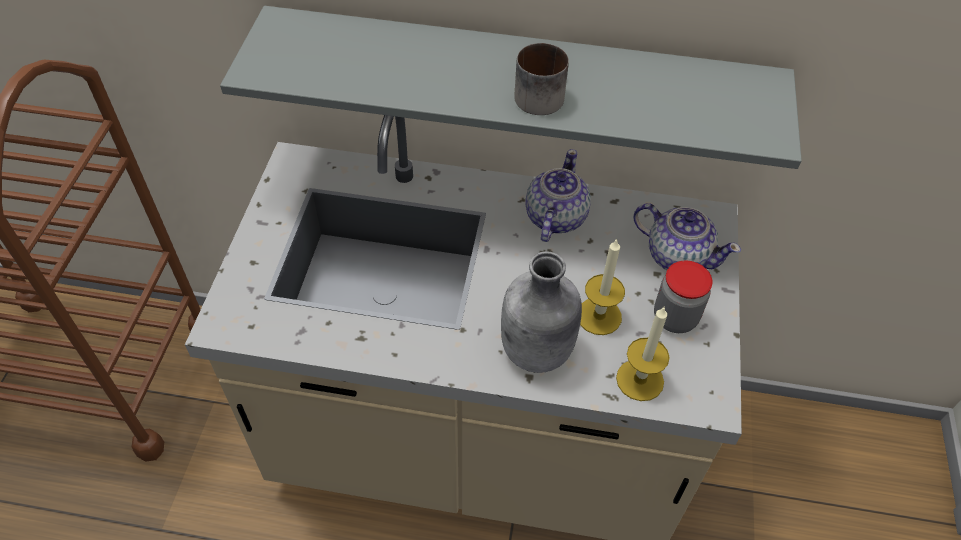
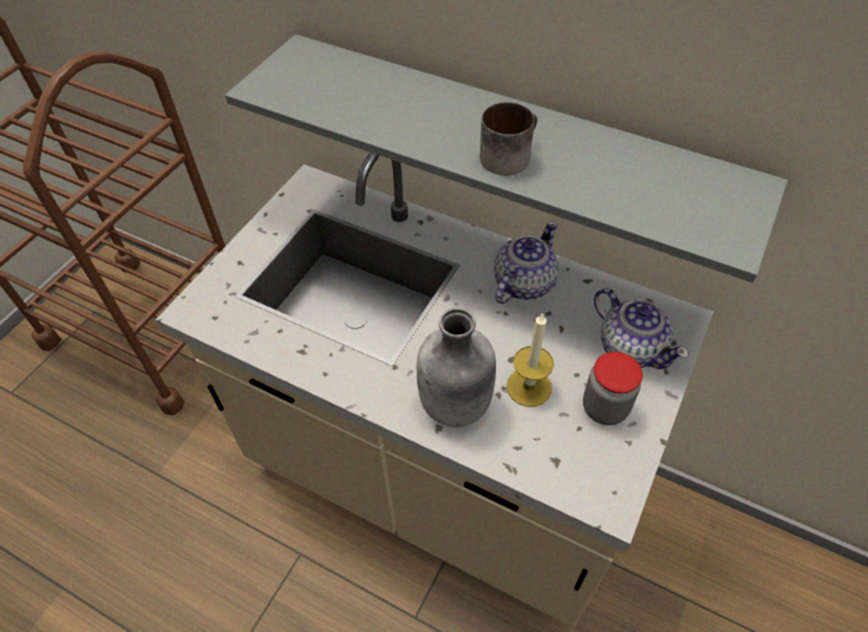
camera: 20 degrees right, 0 degrees up
candle [616,307,670,401] -> none

